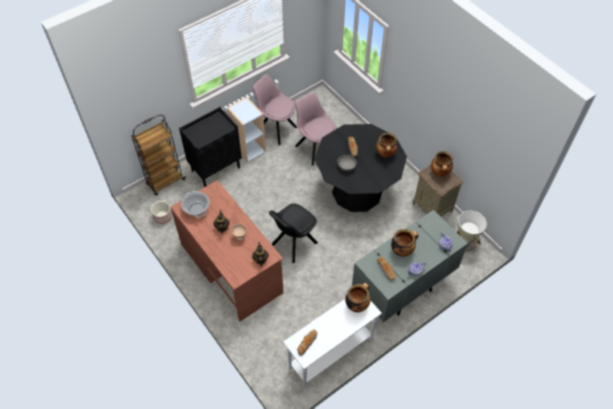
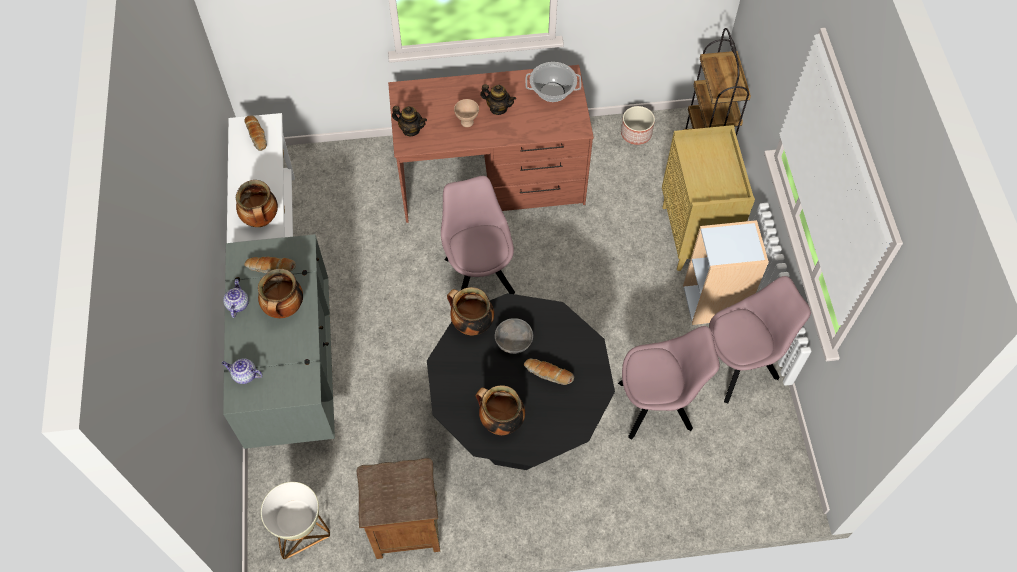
camera: 120 degrees right, 5 degrees up
black cabinet [179,107,242,187] -> beige cabinet [662,125,755,271]
black chair [269,203,318,263] -> pink chair [441,176,515,294]
cooking pot [431,151,453,176] -> cooking pot moved to [447,287,494,336]

